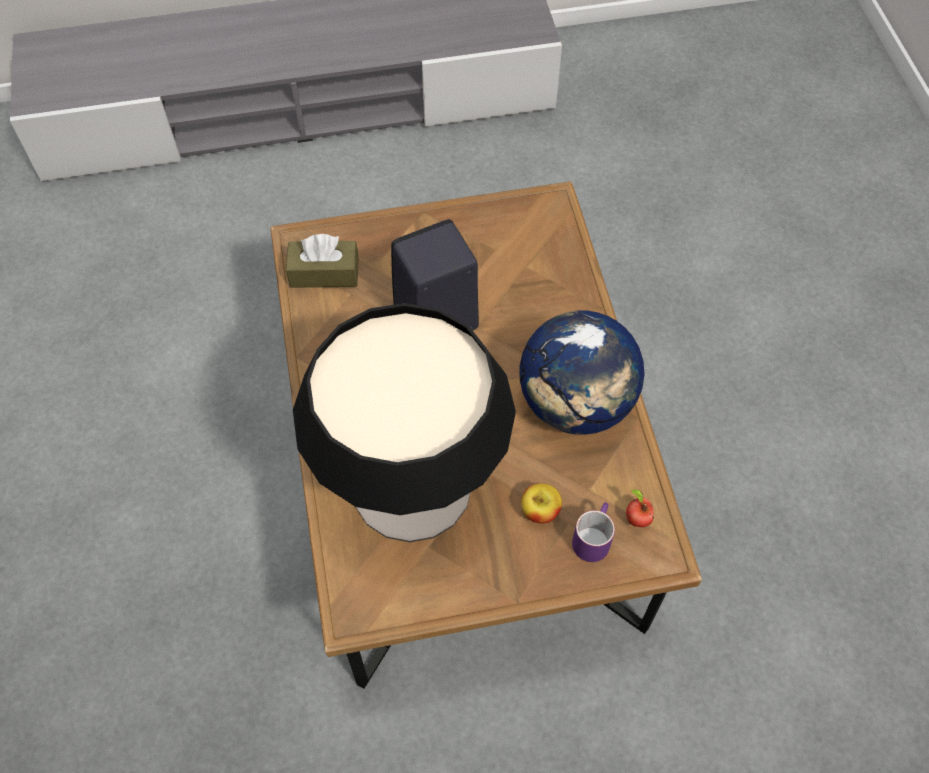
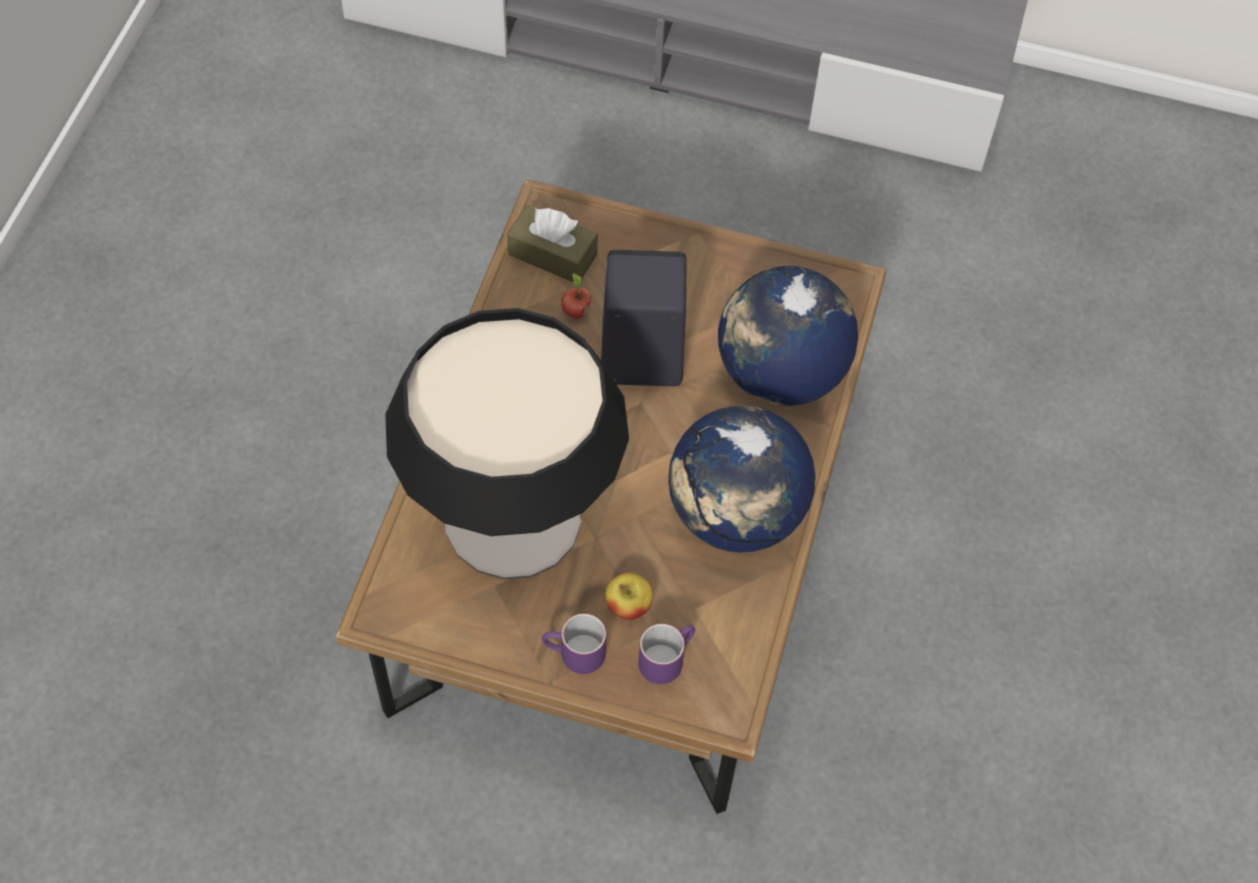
camera: 25 degrees right, 0 degrees up
apple [626,489,654,527] -> apple moved to [561,273,591,318]
none -> purple mug [542,613,606,674]
none -> globe [718,266,858,406]

